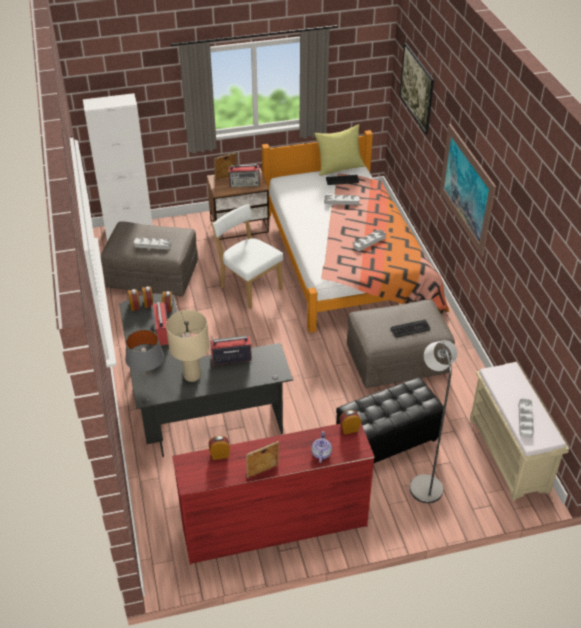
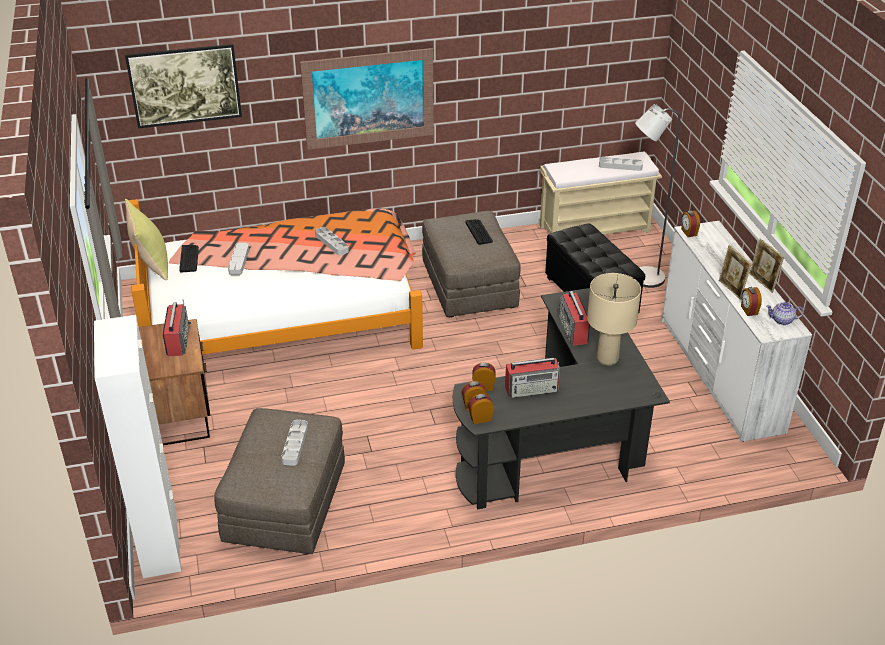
camera: 90 degrees left, 5 degrees down
grey table lamp [125,330,164,375] -> none
red dresser [172,424,375,565] -> white dresser [661,221,812,442]
white chair [212,204,284,309] -> none
picture frame [214,152,236,180] -> picture frame moved to [719,245,752,300]
teapot [311,431,332,463] -> teapot moved to [766,302,804,325]

